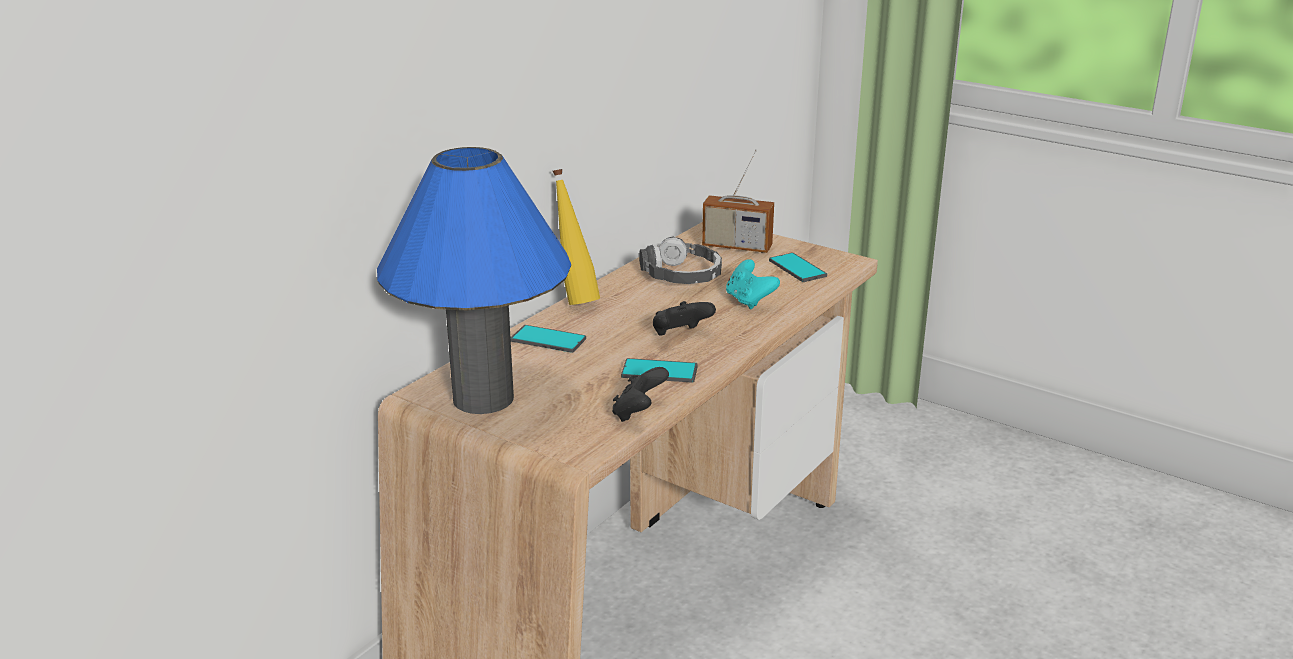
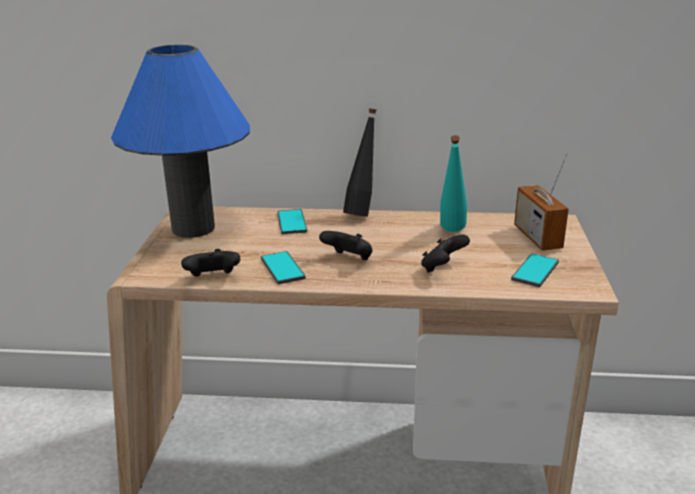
camera: 60 degrees right, 0 degrees up
yellow bottle [553,169,600,305] -> black bottle [343,109,376,217]
headphones [639,237,722,284] -> turquoise bottle [440,135,467,232]
turquoise game controller [726,259,780,309] -> black game controller [421,235,470,273]

